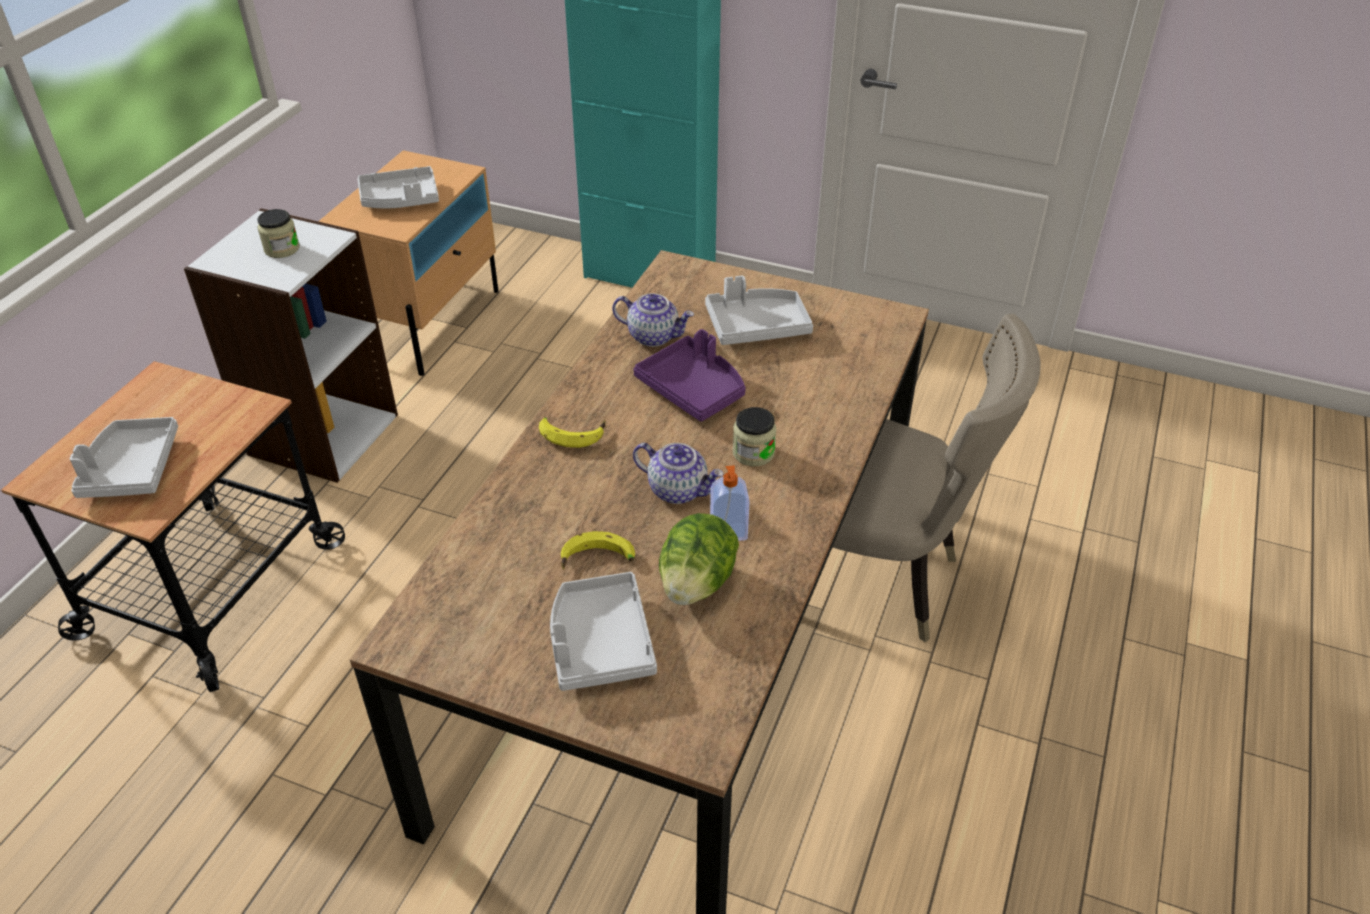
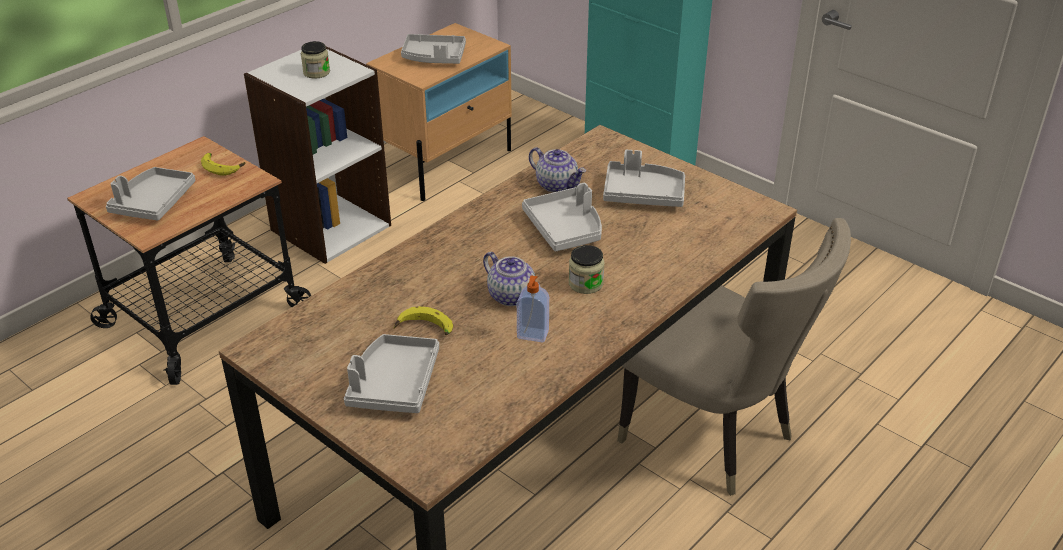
camera: 20 degrees right, 5 degrees down
banana [539,417,606,448] -> banana moved to [201,153,245,176]
purple tray [633,329,746,421] -> grey tray [522,183,602,251]
lettuce [659,513,739,605] -> none

